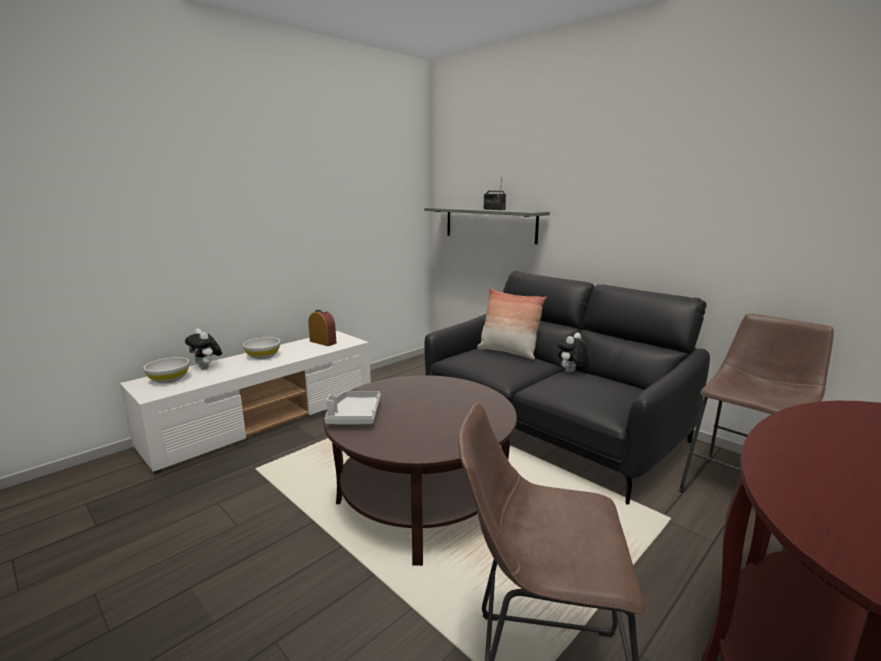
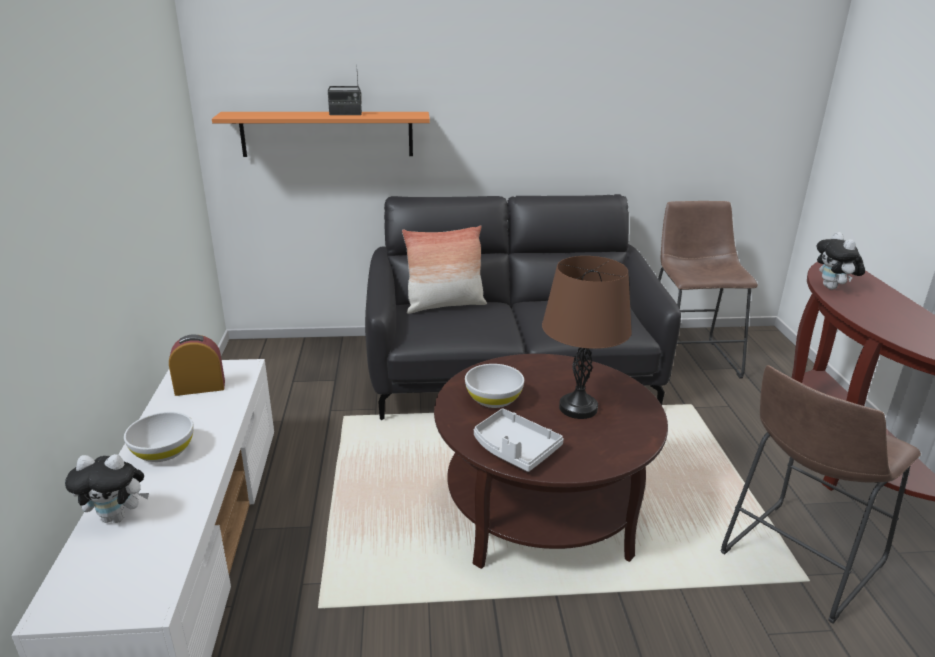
camera: 50 degrees left, 10 degrees up
white bowl [144,357,189,384] -> white bowl moved to [465,364,524,408]
grey shelf [424,207,550,244] -> orange shelf [212,112,430,157]
plush toy [557,333,589,373] -> plush toy moved to [817,232,865,290]
none -> brown table lamp [542,256,632,419]

